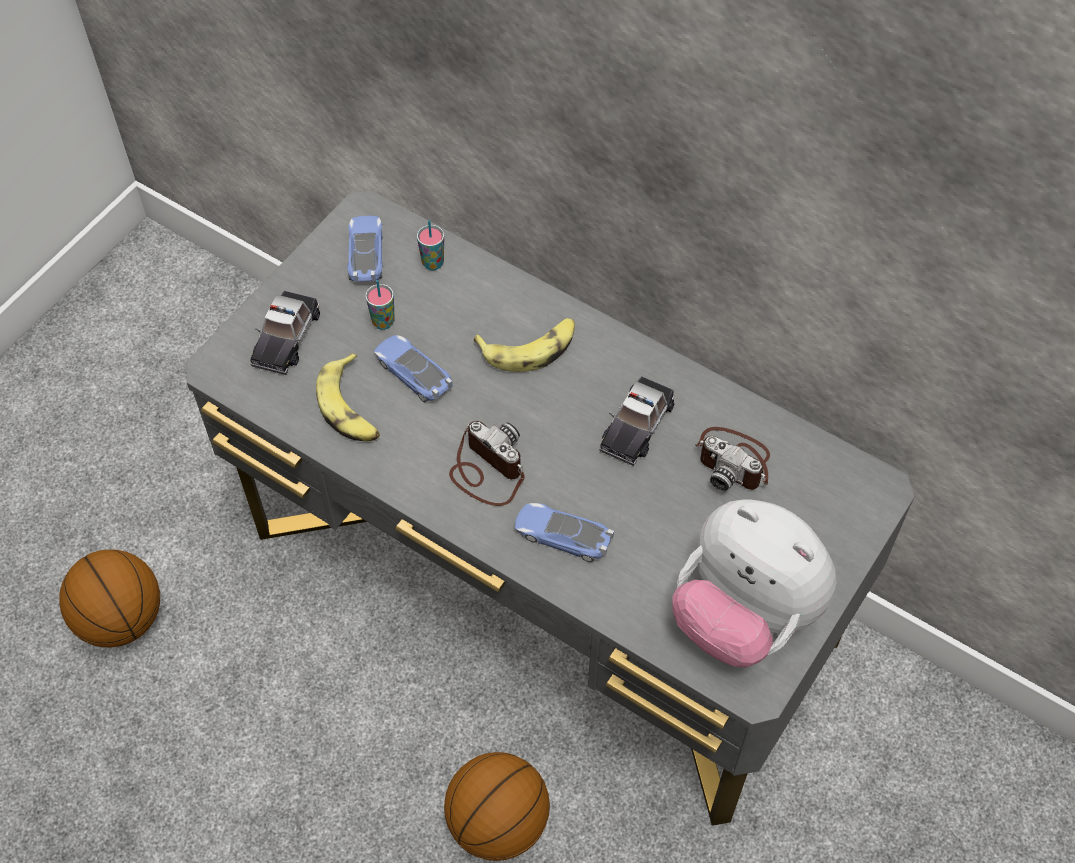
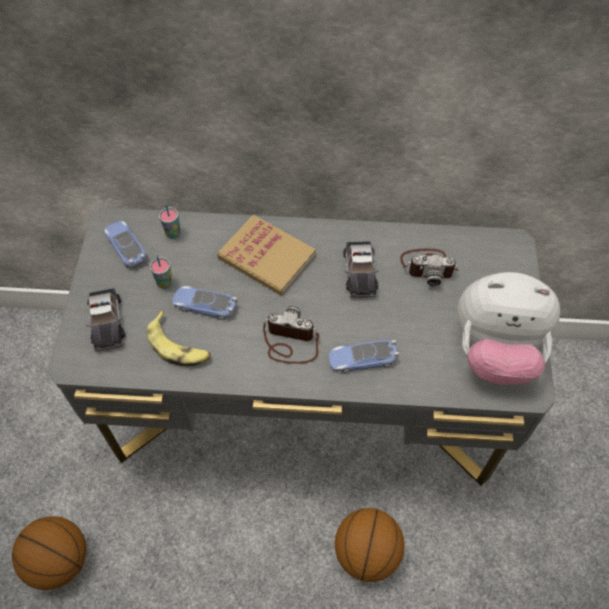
camera: 30 degrees left, 0 degrees up
banana [474,318,575,372] -> book [217,215,316,295]

